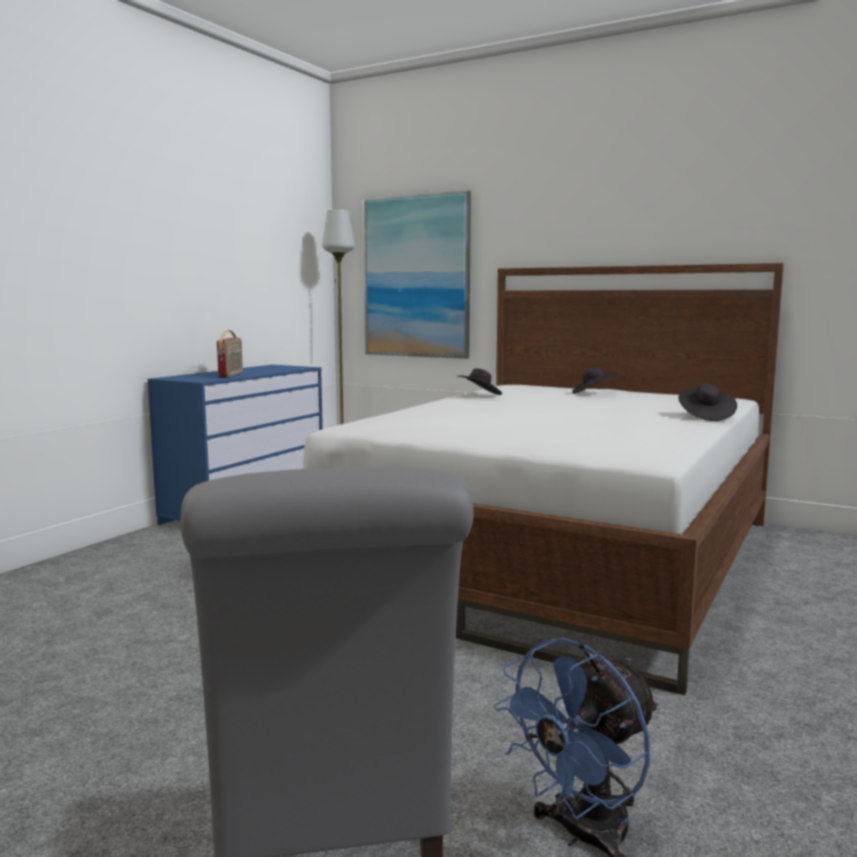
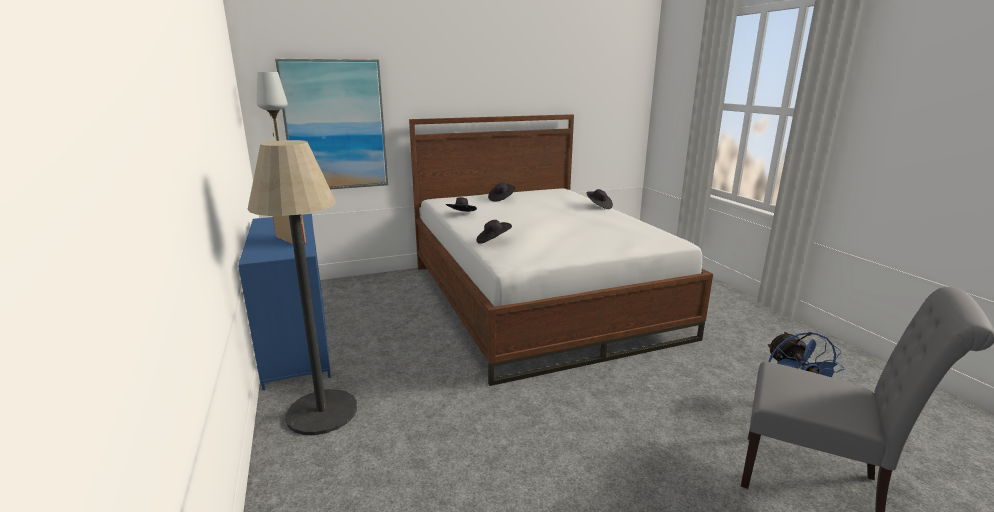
camera: 50 degrees left, 10 degrees up
none -> floor lamp [247,140,357,435]
none -> black hat [477,220,512,244]

